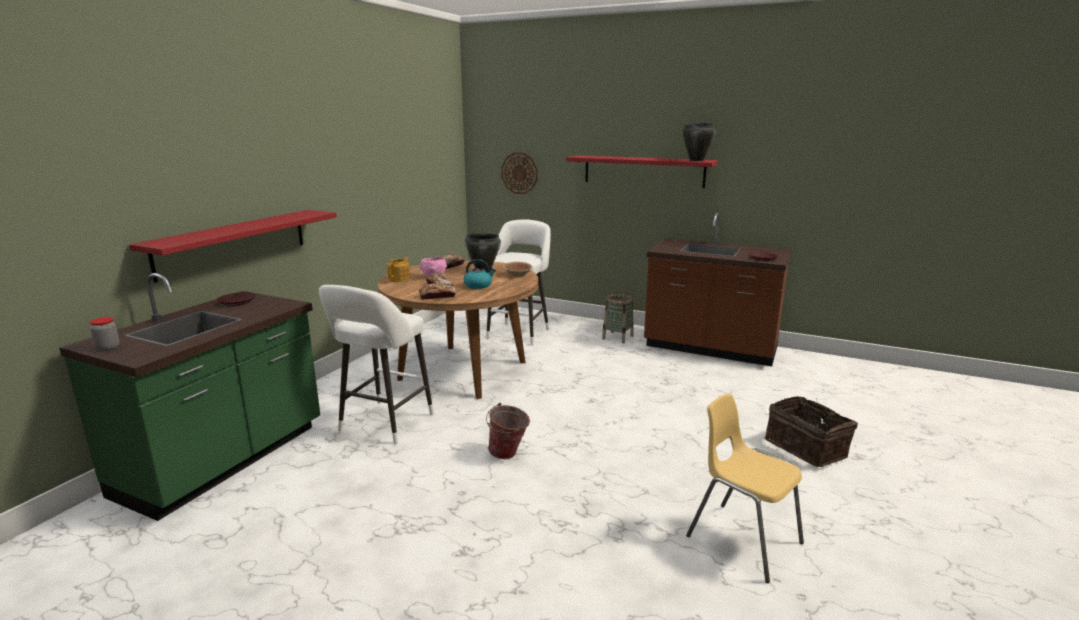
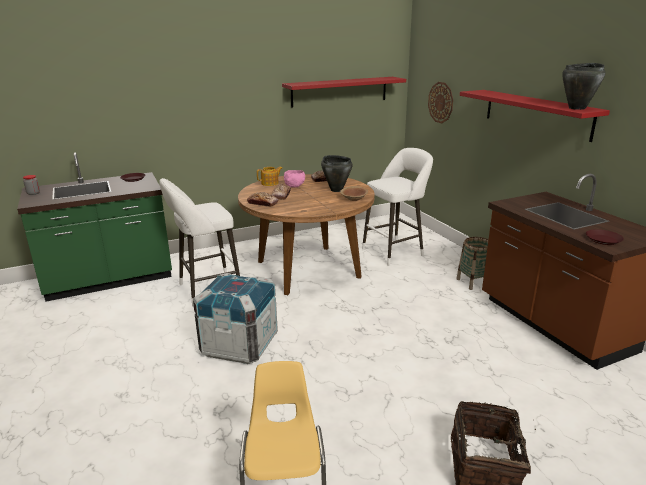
camera: 40 degrees right, 5 degrees up
red shelf [129,210,337,283] -> red shelf moved to [282,77,406,108]
kettle [464,259,496,289] -> none
bucket [486,403,530,459] -> crate [193,273,278,364]

